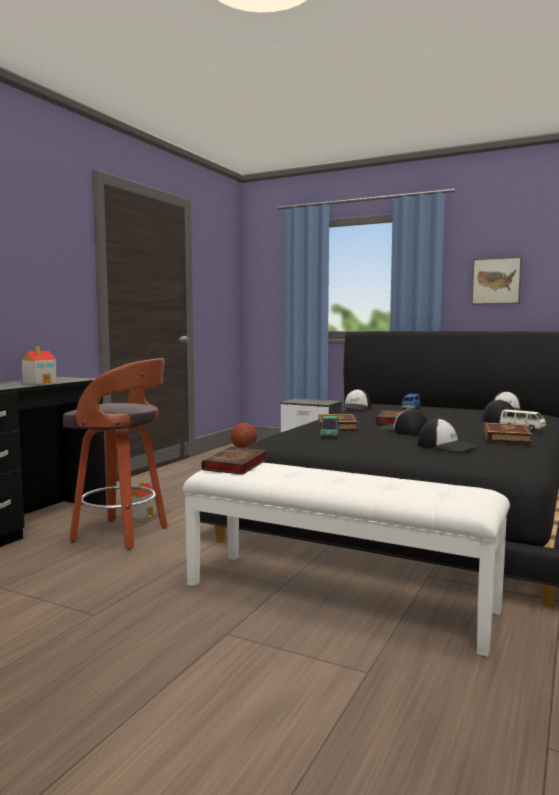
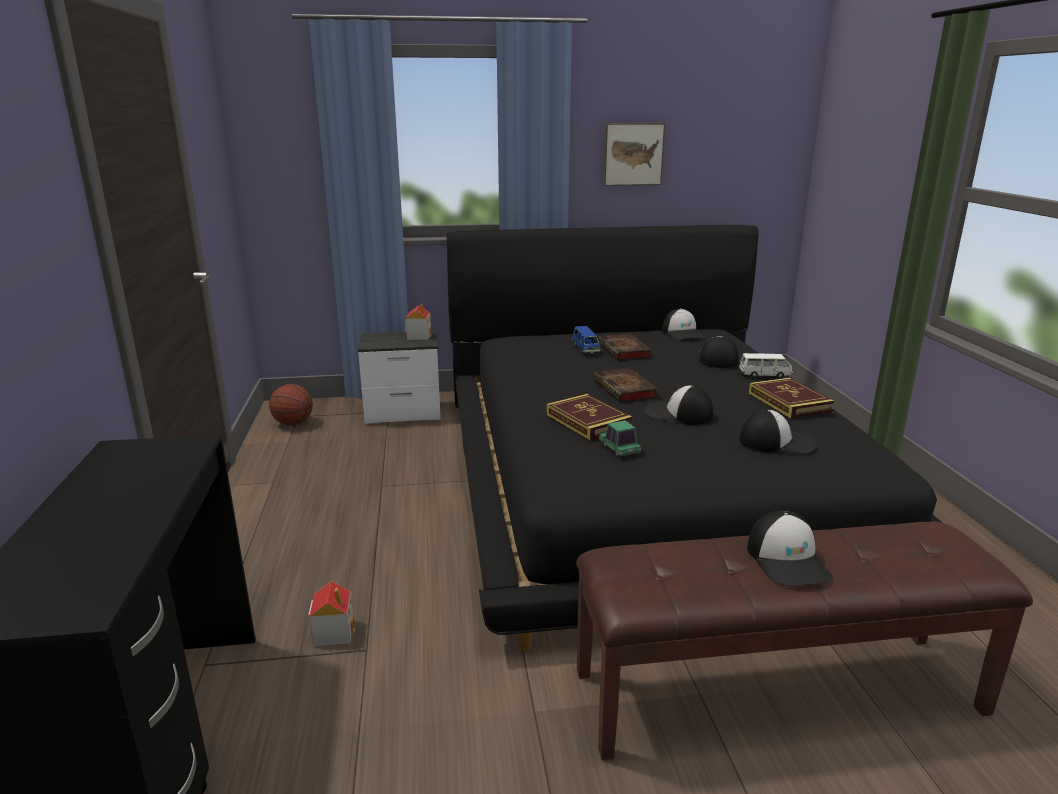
camera: 35 degrees left, 15 degrees up
toy house [21,347,57,385] -> toy house moved to [405,304,432,340]
stool [63,358,168,550] -> none
white bench [183,463,510,657] -> brown bench [576,522,1033,760]
book [201,447,268,475] -> book moved to [598,334,652,360]
cap [340,389,371,410] -> cap moved to [747,511,833,586]

